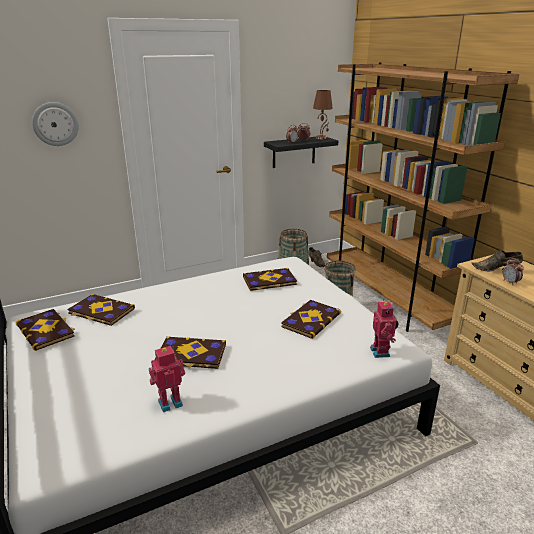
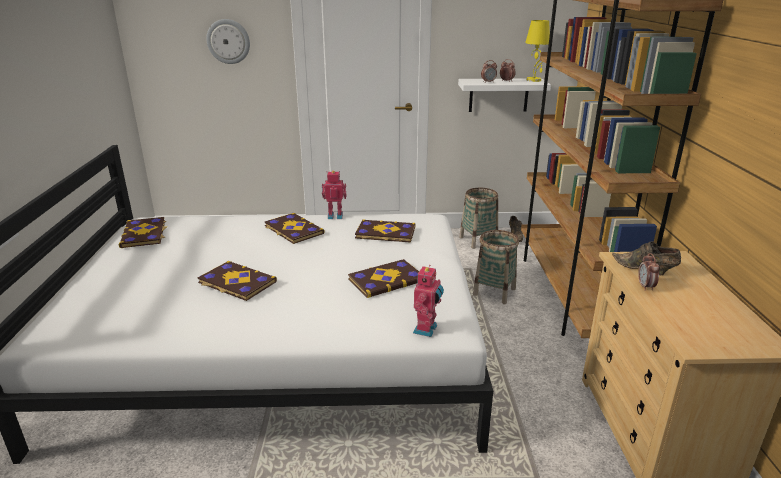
camera: 25 degrees right, 0 degrees up
book [67,294,135,326] -> book moved to [265,213,325,244]
toy robot [149,346,185,412] -> toy robot moved to [322,170,347,219]
black shelf [264,137,338,168] -> white shelf [458,78,551,112]
brown table lamp [313,90,333,139] -> yellow table lamp [525,20,550,82]

